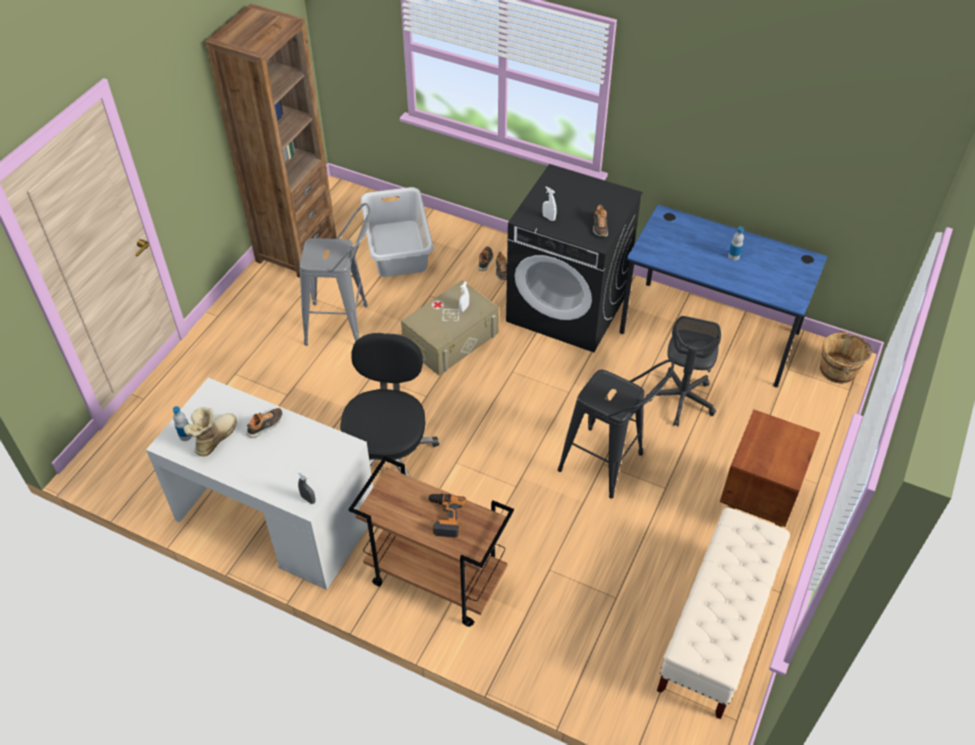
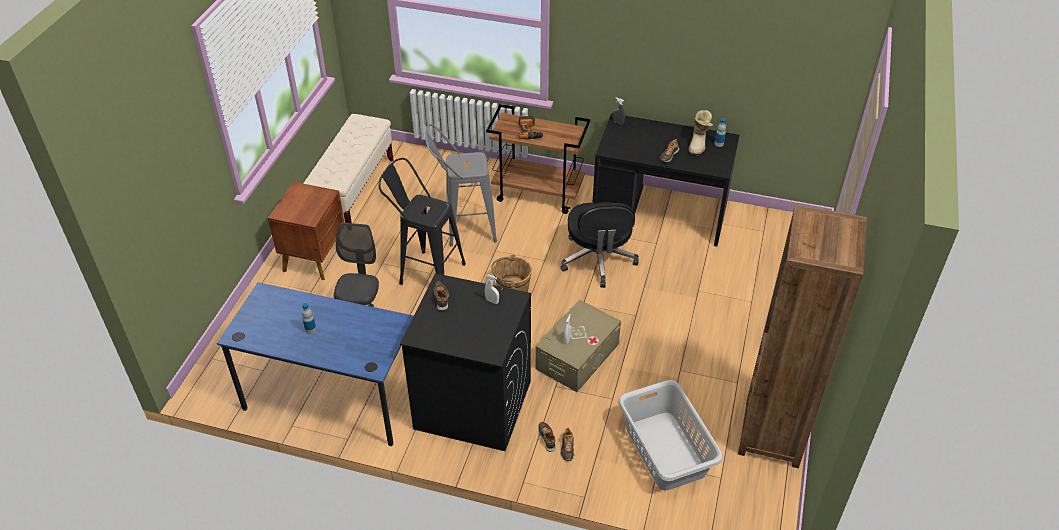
camera: 170 degrees right, 5 degrees down
white desk [146,378,373,590] -> black desk [593,113,739,247]
grey stool [300,203,370,345] -> grey stool moved to [425,124,497,246]
brown bucket [820,331,872,384] -> brown bucket moved to [491,255,532,292]

